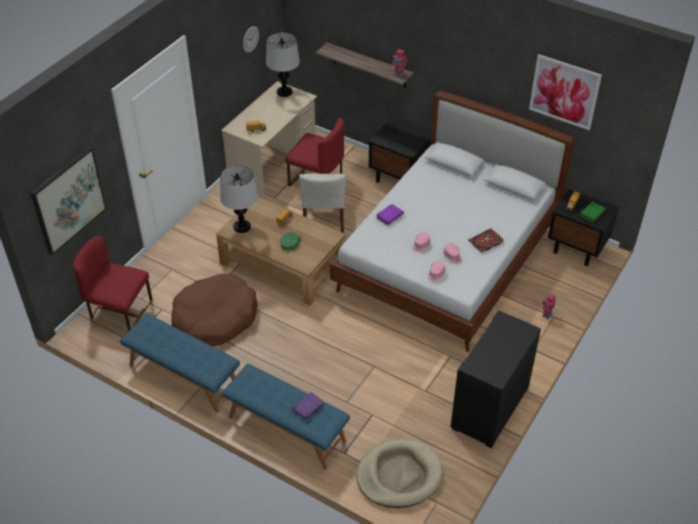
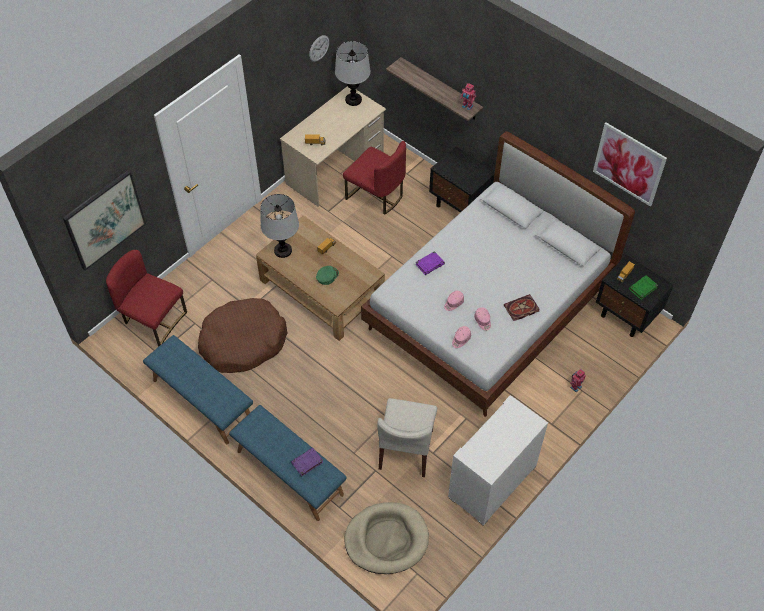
camera: 10 degrees right, 10 degrees up
beige chair [299,174,346,233] -> beige chair moved to [377,398,437,477]
black dresser [451,310,541,449] -> white dresser [448,395,548,526]

